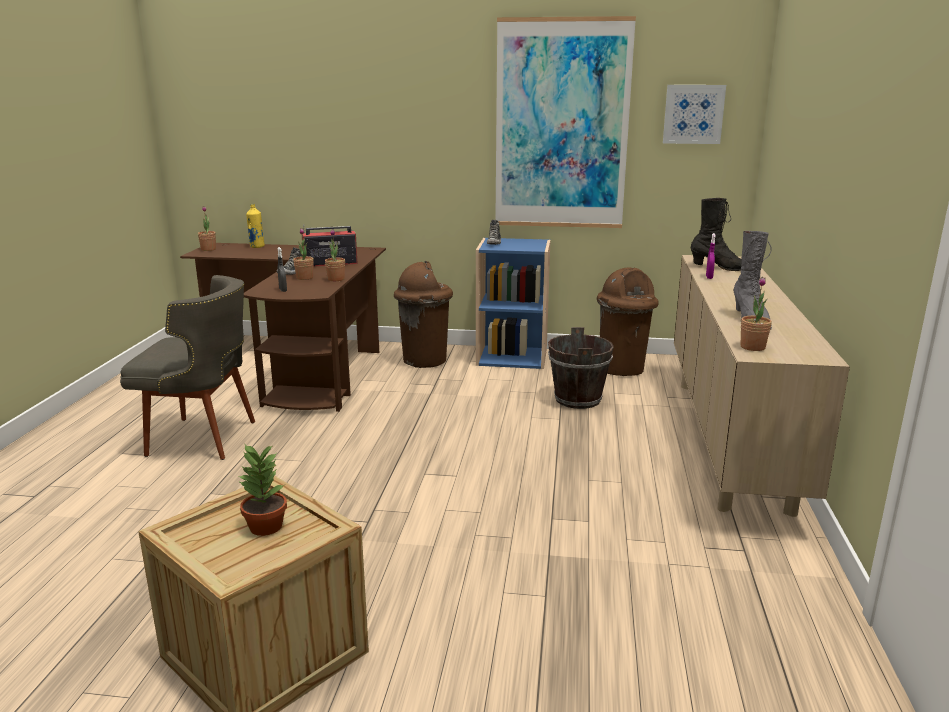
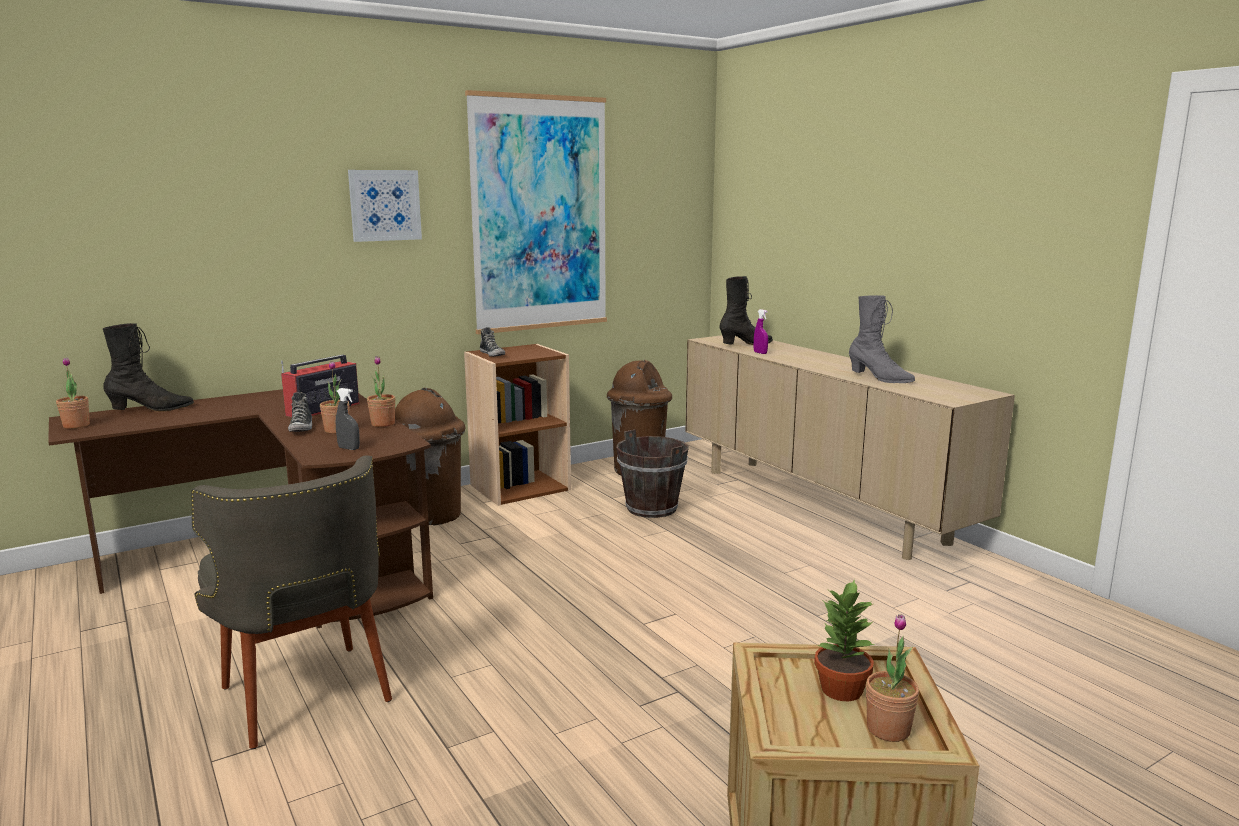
camera: 40 degrees left, 5 degrees down
grey chair [120,275,255,460] -> grey chair turned 90 degrees clockwise [191,455,392,749]
yellow bottle [246,204,265,248] -> black boot [103,323,194,411]
blue bookcase [476,238,550,369] -> brown bookcase [464,344,571,505]
picture [663,85,726,144] -> picture moved to [348,170,422,242]
potted plant [740,277,772,351] -> potted plant moved to [866,614,919,742]

